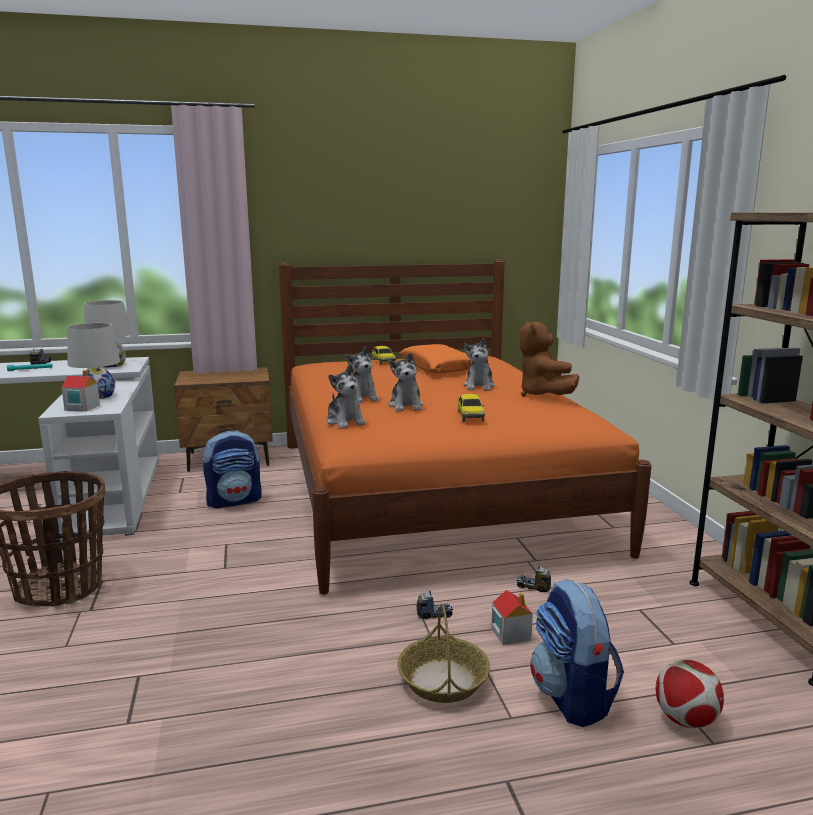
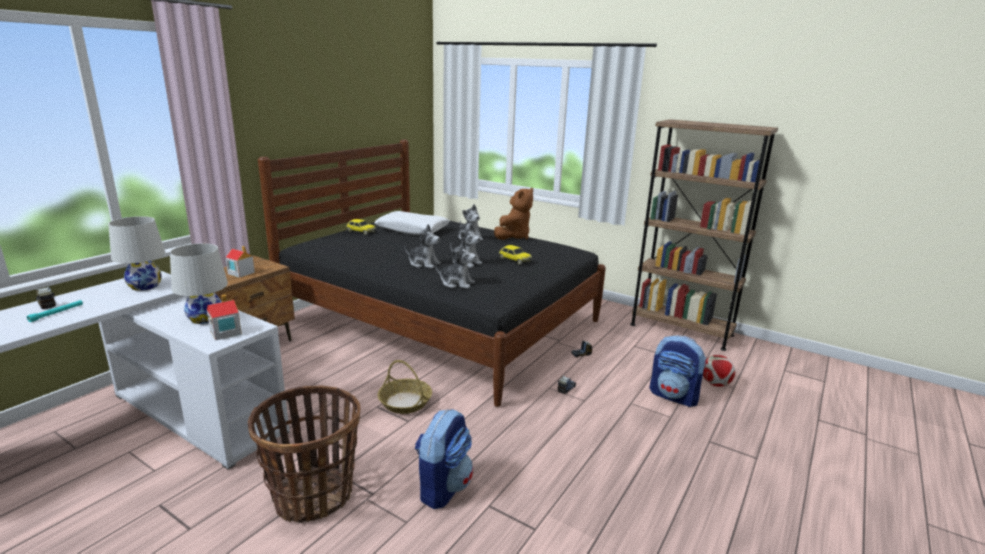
camera: 45 degrees left, 5 degrees up
backpack [203,431,262,508] -> backpack moved to [414,409,473,509]
orange bed [279,259,652,595] -> black bed [258,139,606,407]
basket [397,604,490,703] -> basket moved to [378,360,432,414]
orange pillow [399,344,473,373] -> white pillow [374,211,450,235]
toy house [491,590,533,645] -> toy house moved to [225,246,255,278]
brown plush toy [519,320,579,397] -> brown plush toy turned 90 degrees counterclockwise [494,188,533,240]

